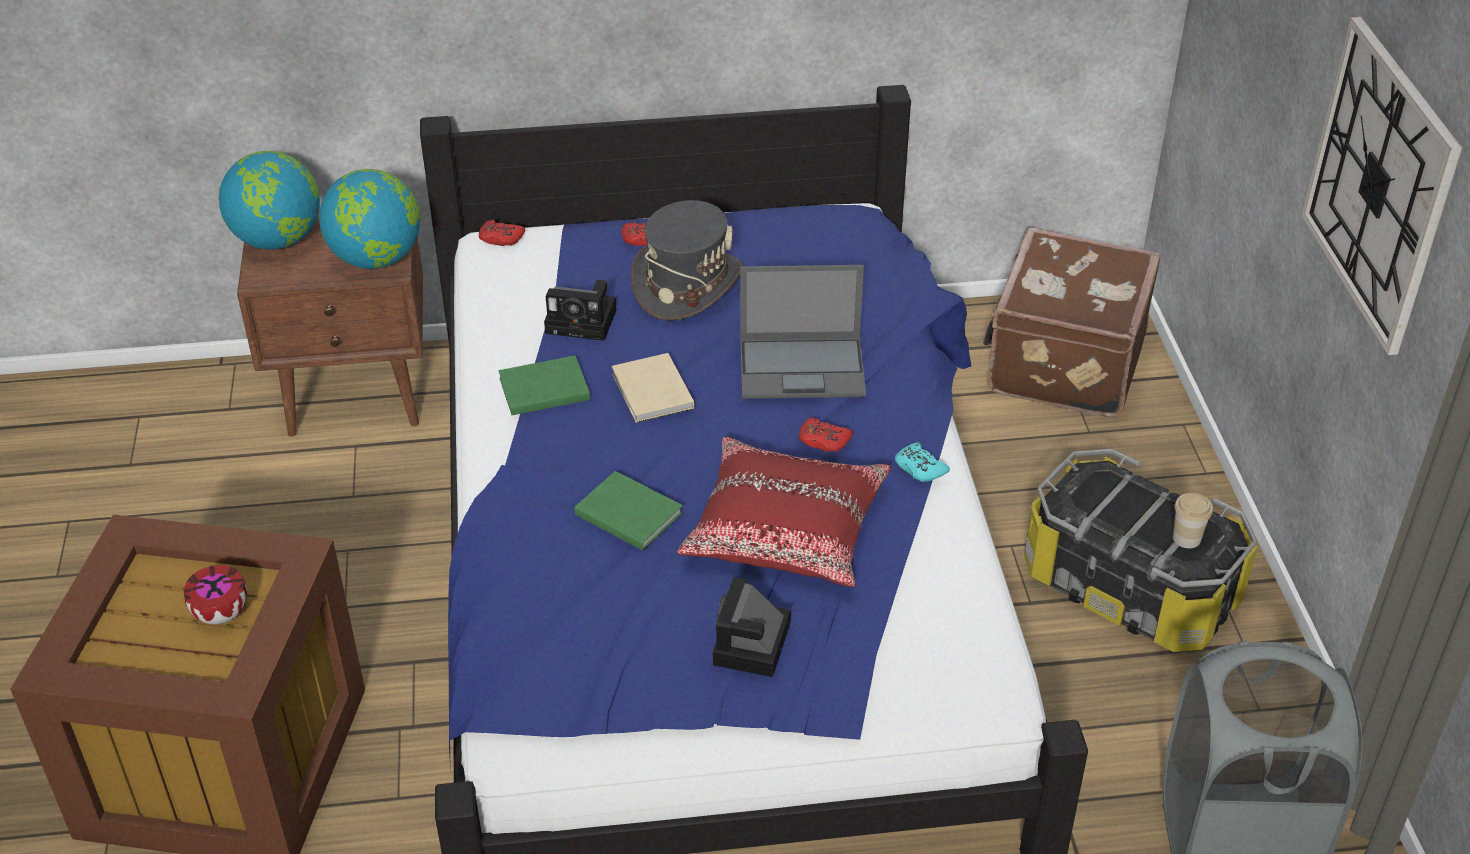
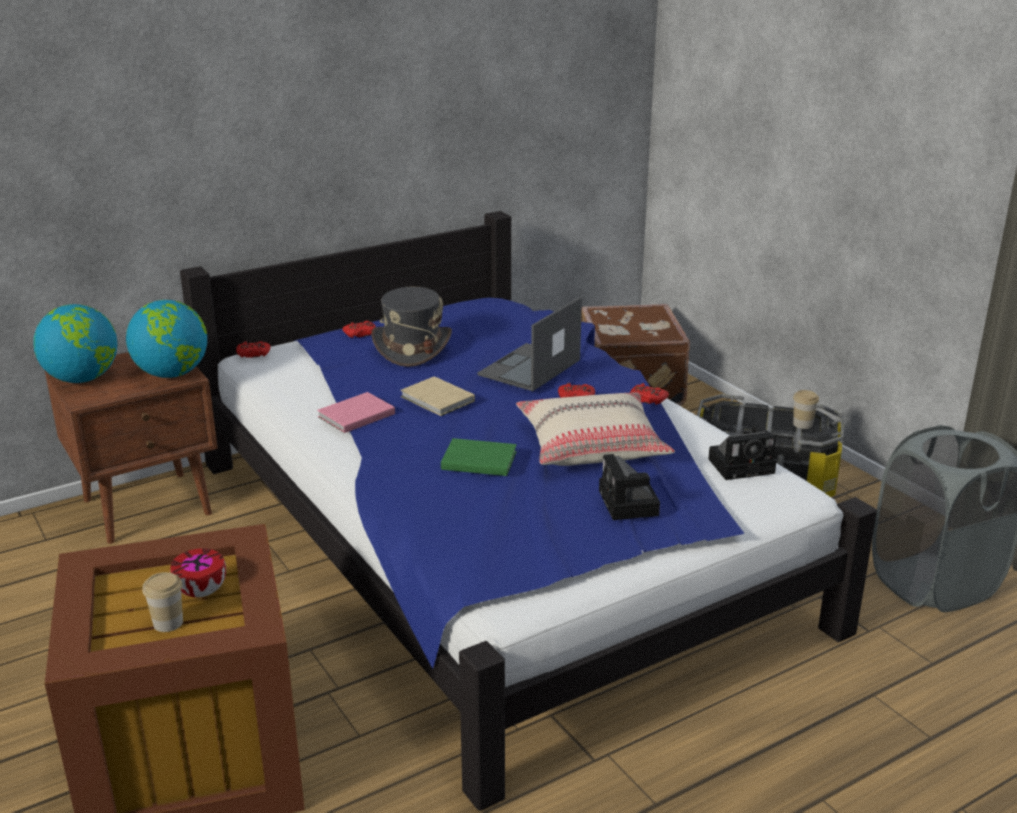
camera: 25 degrees left, 15 degrees down
green book [499,355,590,415] -> pink book [317,392,395,433]
camera [544,280,616,341] -> camera moved to [708,424,776,480]
red pillow [677,437,892,587] -> beige pillow [516,392,675,466]
laptop [740,265,866,399] -> laptop turned 150 degrees clockwise [478,297,582,391]
turquoise game controller [895,442,950,482] -> red game controller [630,383,669,405]
wall clock [1301,17,1462,355] -> none
none -> cup [142,572,183,632]

